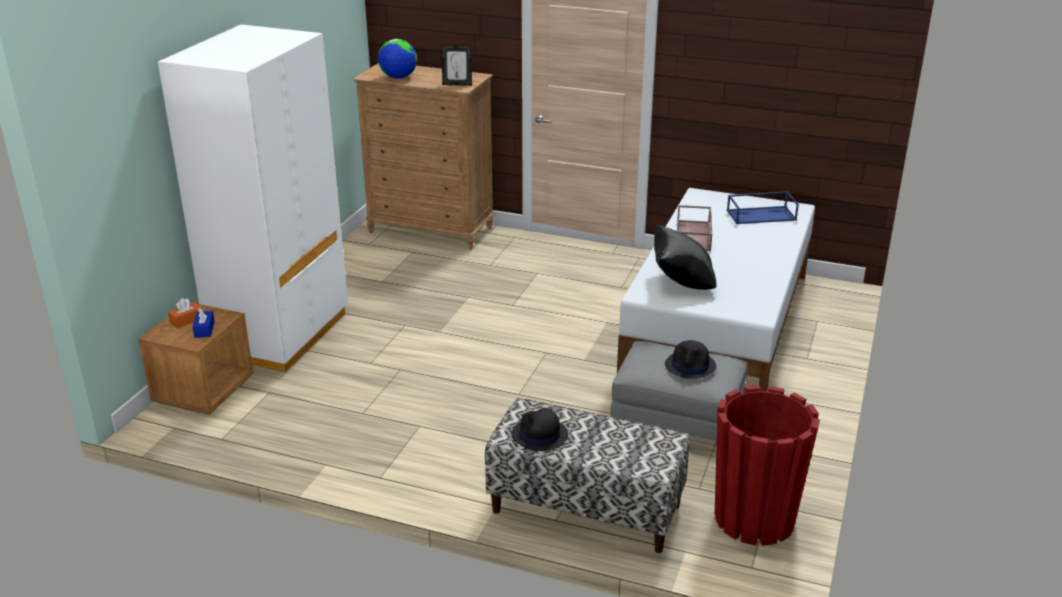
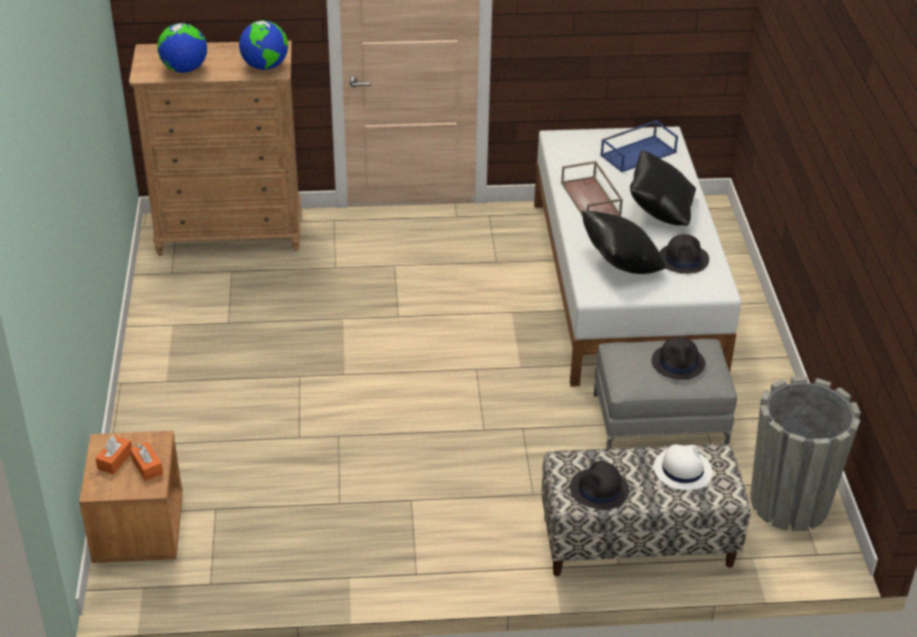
camera: 25 degrees left, 10 degrees up
white wardrobe [158,24,348,373] -> none
blue tissue box [193,307,215,338] -> orange tissue box [130,442,163,481]
picture frame [441,44,472,86] -> globe [239,20,288,70]
red planter [715,385,820,546] -> grey planter [750,376,861,531]
none -> black pillow [630,149,696,226]
none -> white hat [654,444,712,490]
none -> black hat [659,234,709,274]

